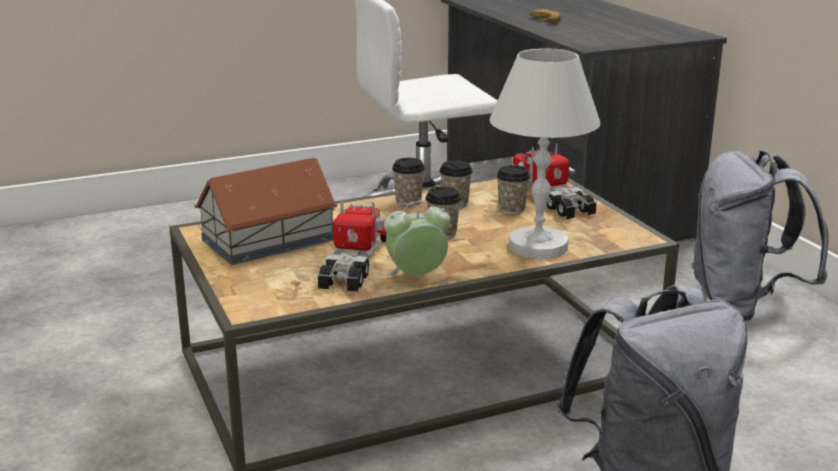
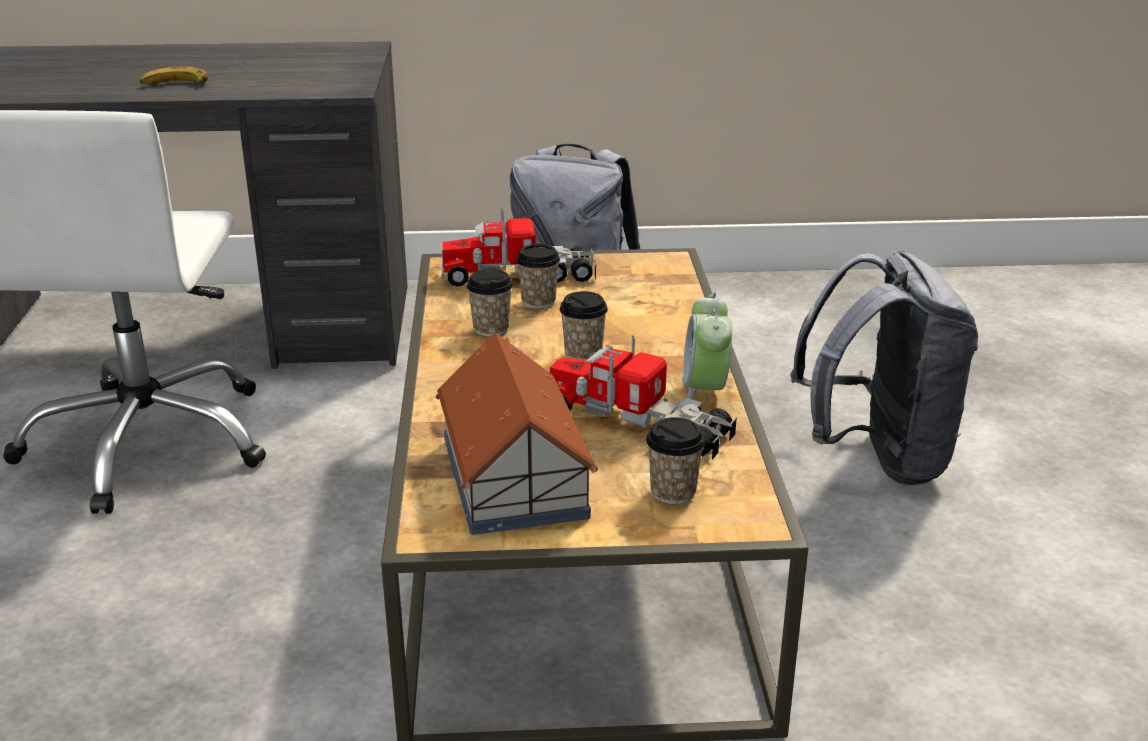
camera: 70 degrees left, 5 degrees up
cup [392,158,425,206] -> cup moved to [646,417,705,504]
white table lamp [490,48,601,259] -> none

